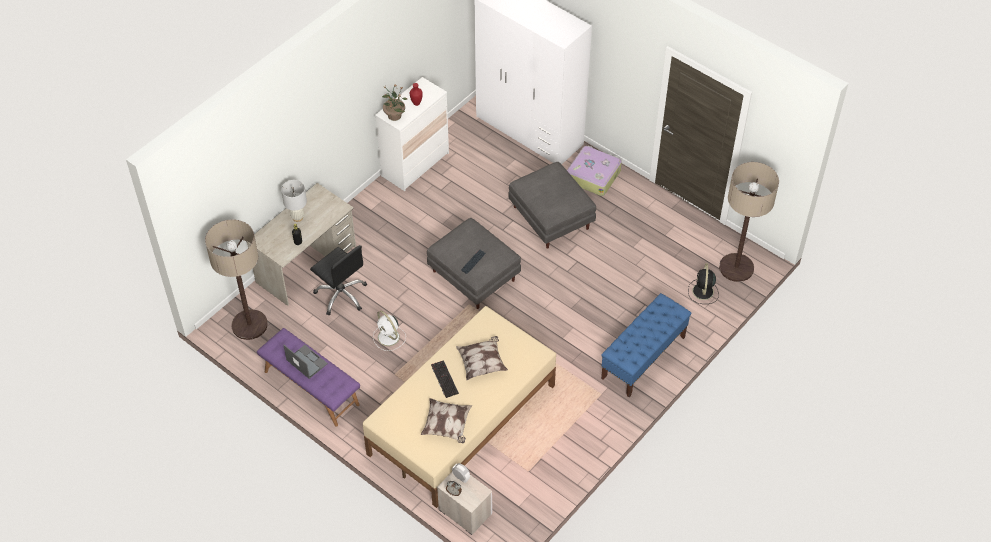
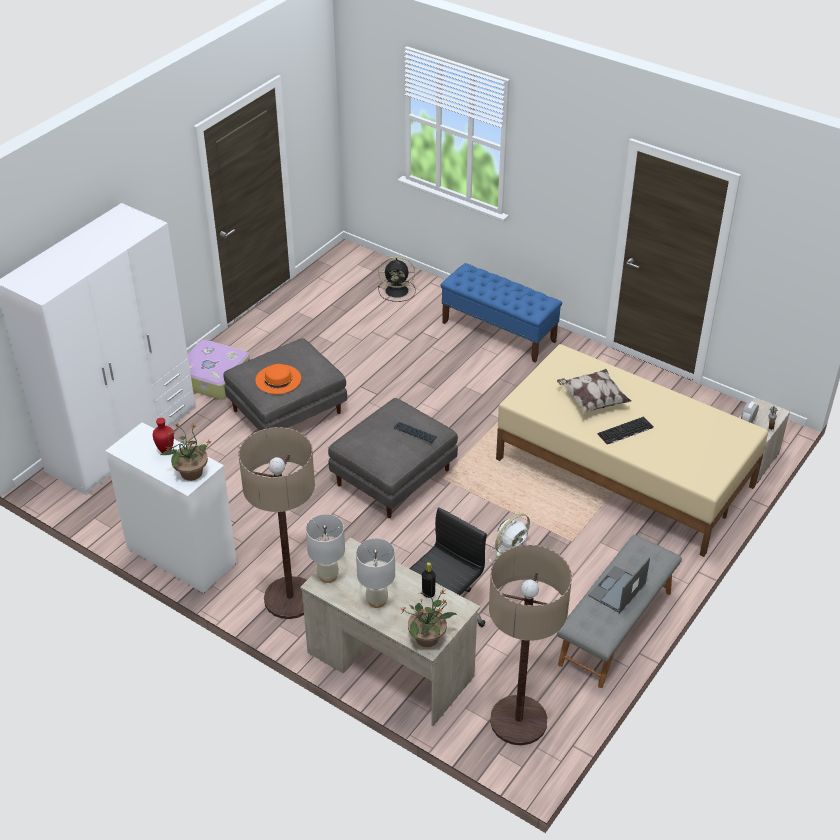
camera: 95 degrees left, 10 degrees down
purple bench [257,328,360,427] -> grey bench [557,535,682,688]
pillow [421,398,472,444] -> none
floor lamp [719,162,779,282] -> floor lamp moved to [238,427,315,619]
none -> orange hat [256,364,301,394]
none -> white table lamp [306,514,345,583]
none -> potted plant [401,590,457,647]

